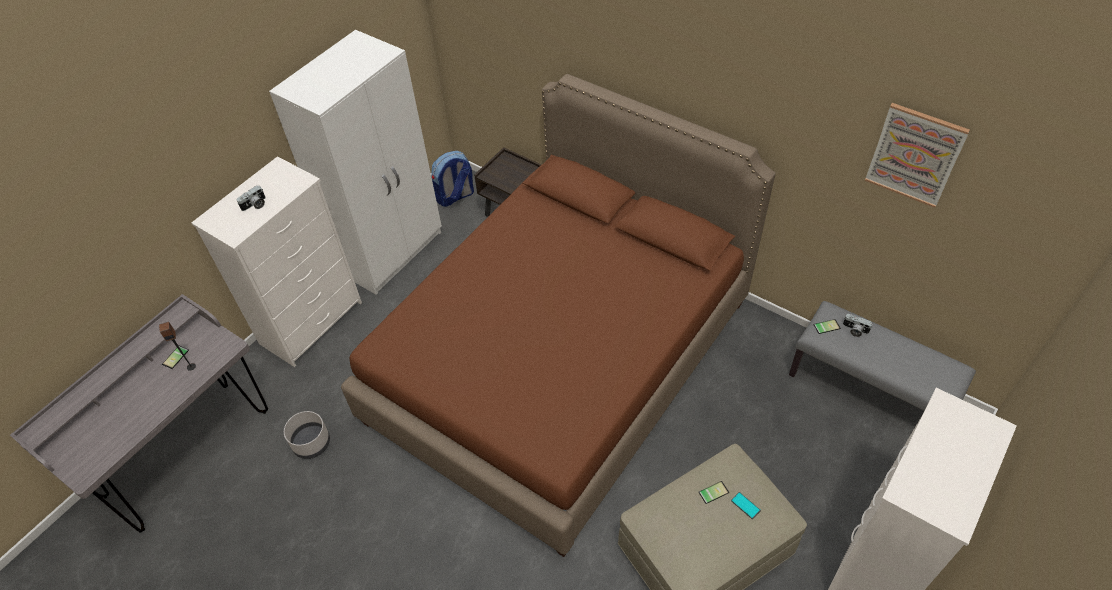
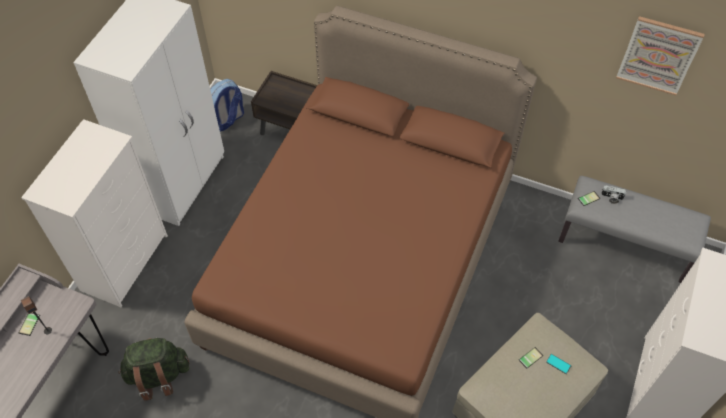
camera: 15 degrees left, 5 degrees up
camera [237,185,266,211] -> none
grey planter [284,411,330,459] -> green backpack [119,338,190,401]

